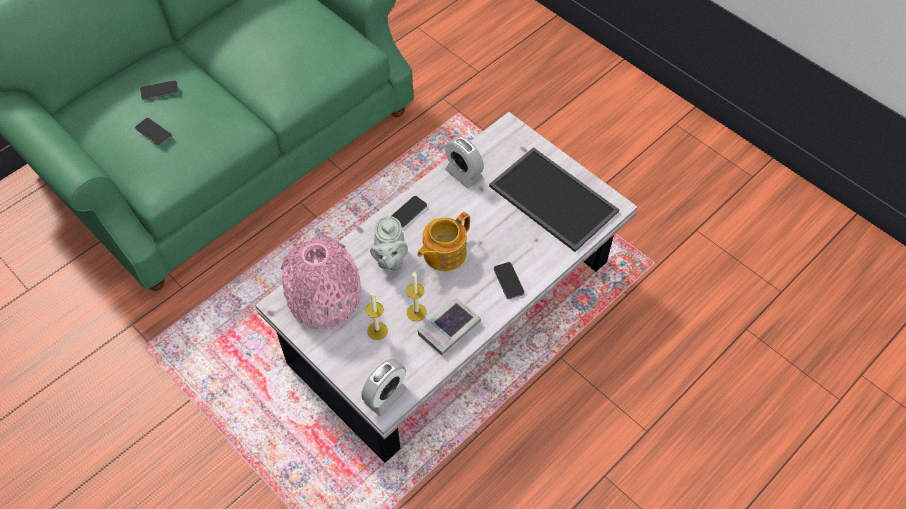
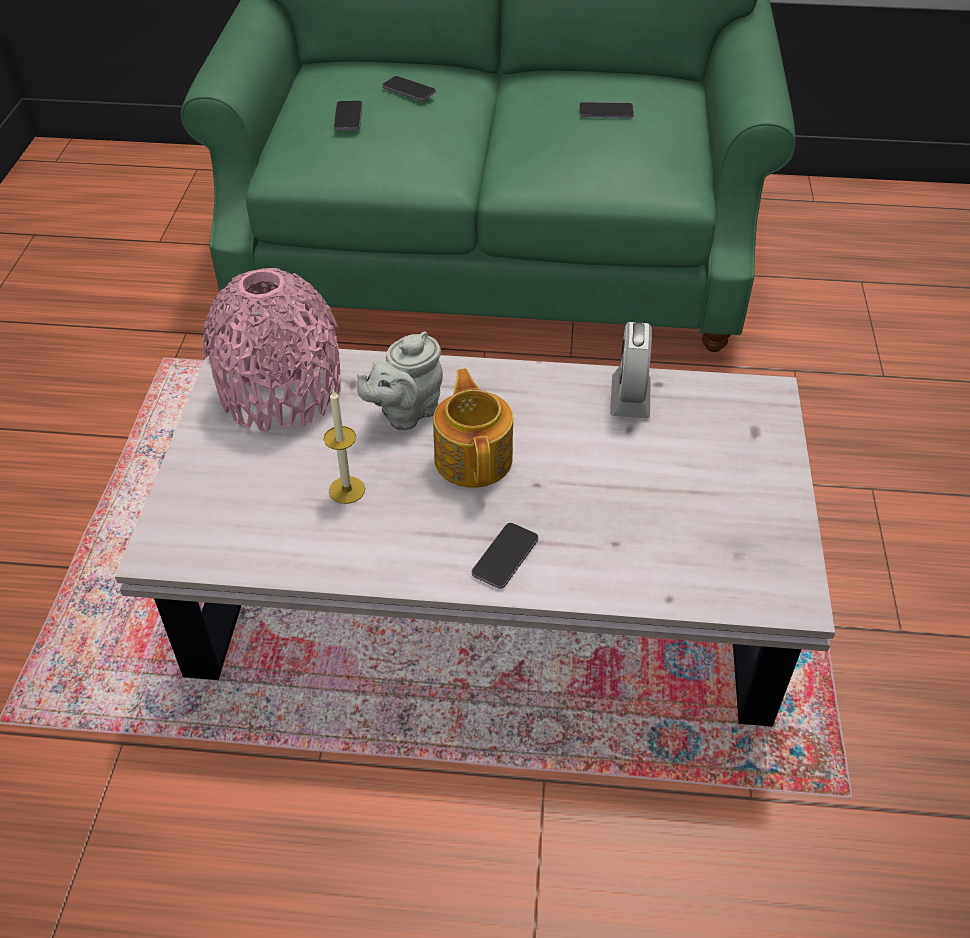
camera: 50 degrees right, 10 degrees down
alarm clock [361,359,407,416] -> none
candle [366,291,388,340] -> none
phone [391,196,427,228] -> phone moved to [579,102,634,118]
teapot [417,212,470,271] -> teapot turned 75 degrees clockwise [433,369,513,488]
book [417,298,481,355] -> none
tray [489,147,619,252] -> none

